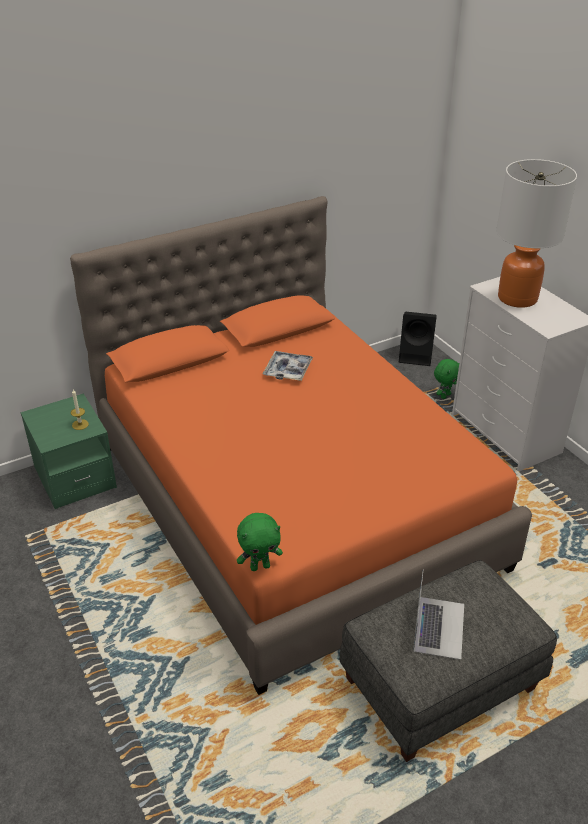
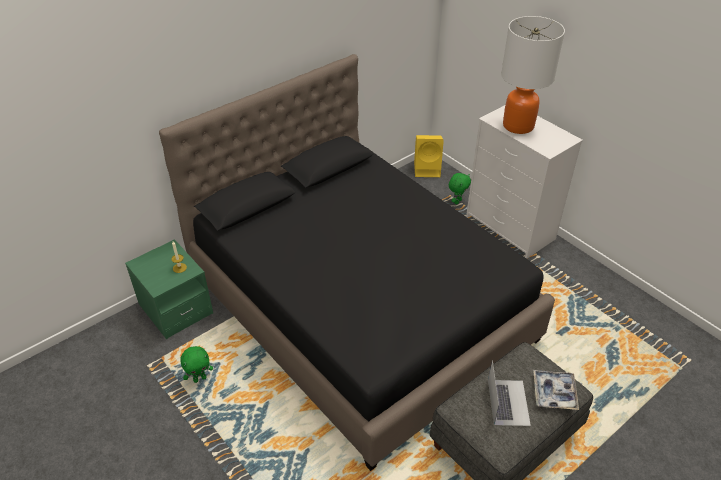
camera: 10 degrees left, 5 degrees up
orange bed [70,196,532,695] -> black bed [159,54,555,471]
green plush toy [237,513,283,571] -> green plush toy moved to [180,346,213,383]
tray [263,351,313,381] -> tray moved to [533,370,579,410]
black speaker [399,312,437,366] -> yellow speaker [414,135,444,177]

